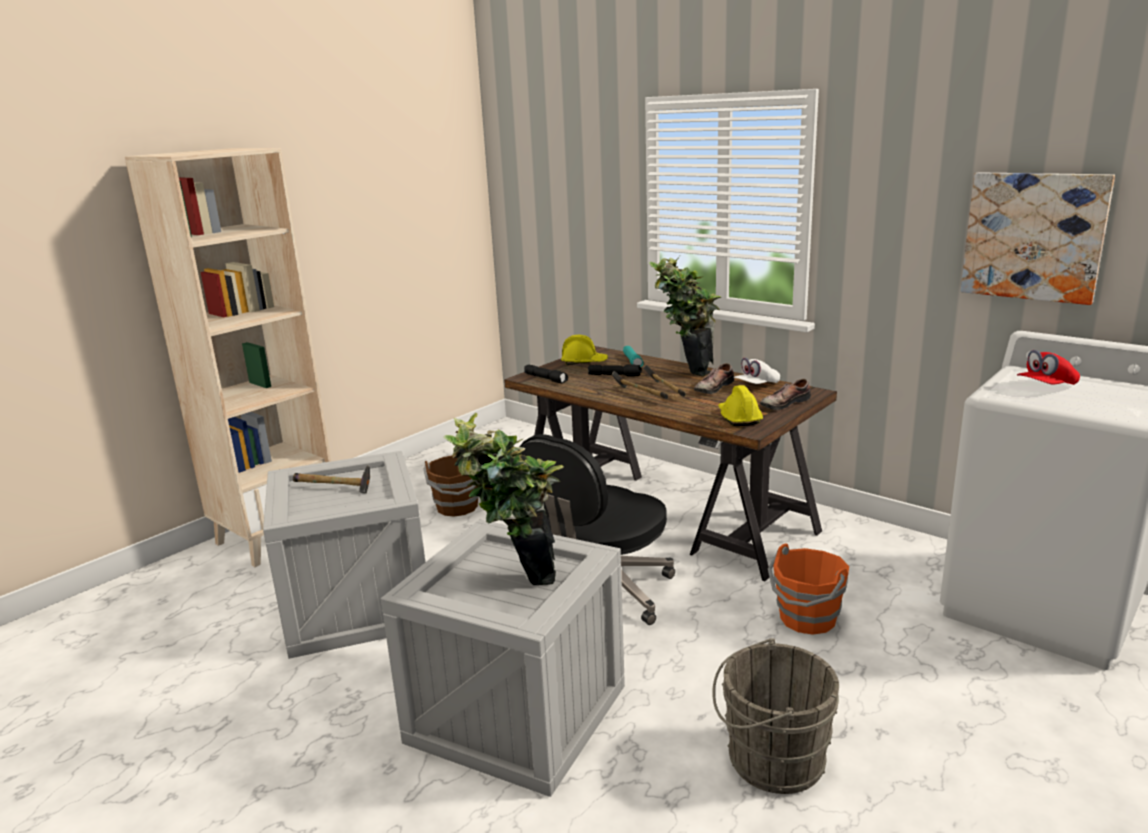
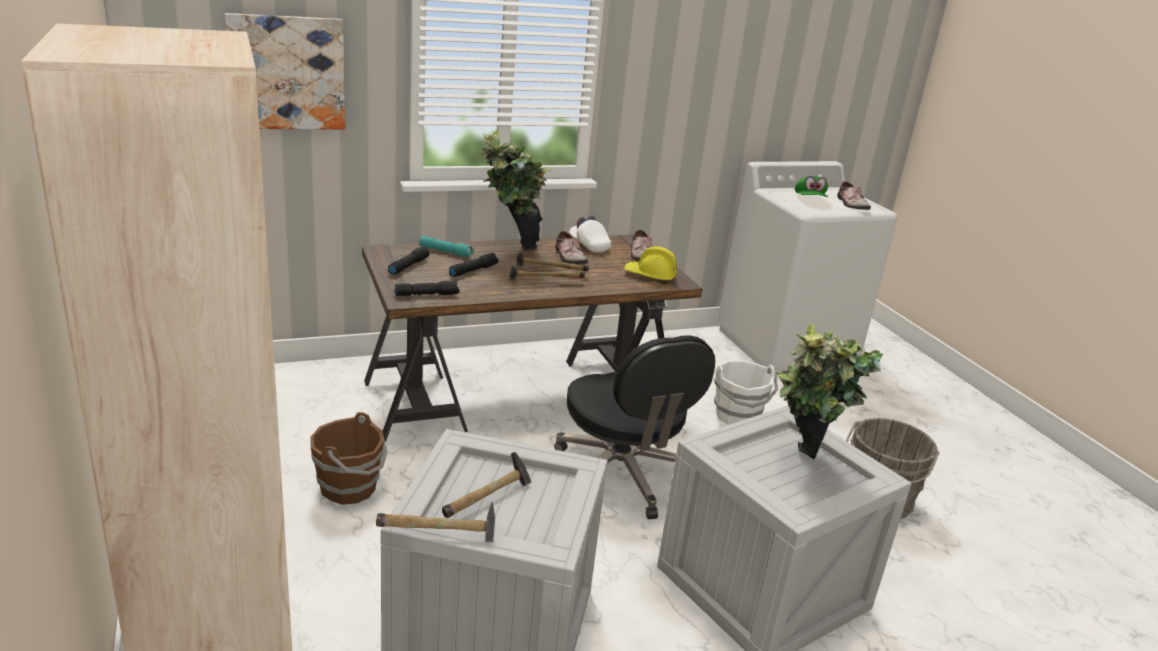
camera: 65 degrees left, 5 degrees up
yellow hard hat [561,335,608,365] -> black flashlight [388,246,429,275]
white cap [734,358,780,384] -> white cap turned 150 degrees clockwise [569,216,611,253]
orange bucket [768,543,849,635] -> white bucket [714,360,778,425]
picture [961,172,1115,305] -> picture moved to [225,13,345,130]
red cap [1017,350,1080,385] -> green cap [795,176,828,197]
none -> hammer [376,502,495,542]
none -> shoe [837,181,871,210]

